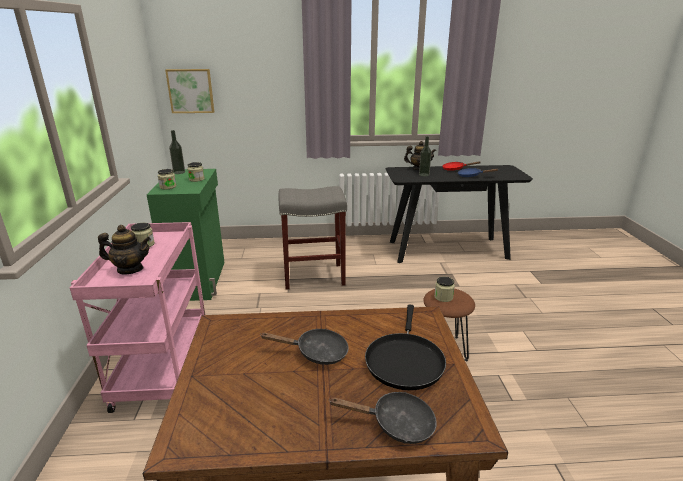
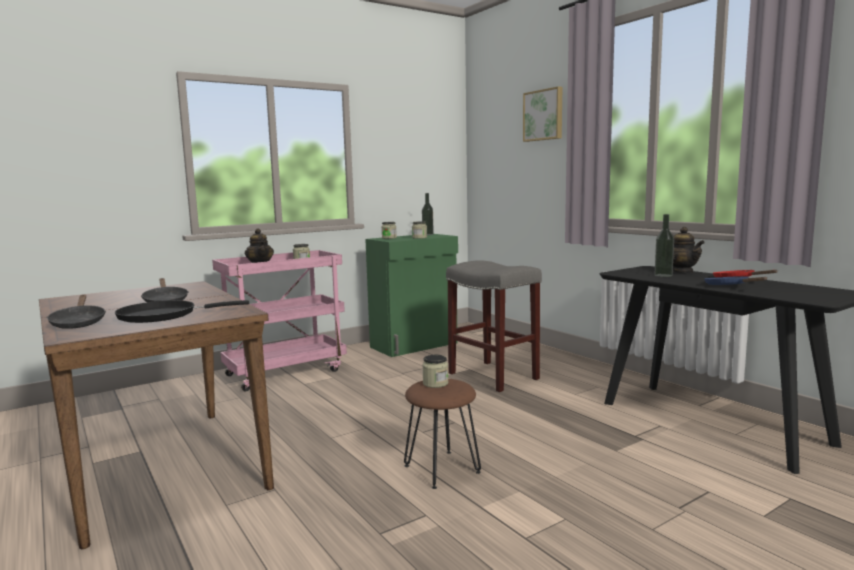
camera: 60 degrees right, 15 degrees down
picture [165,69,214,113] -> picture moved to [523,86,562,142]

